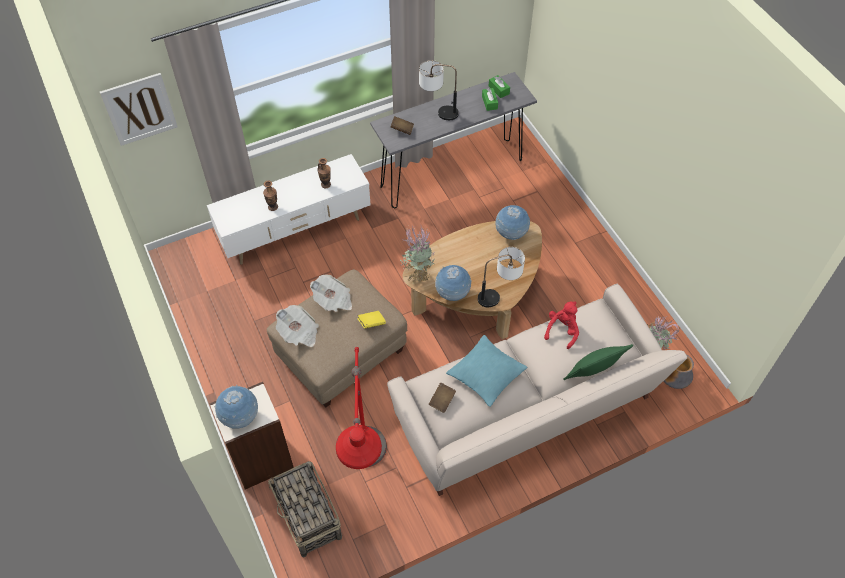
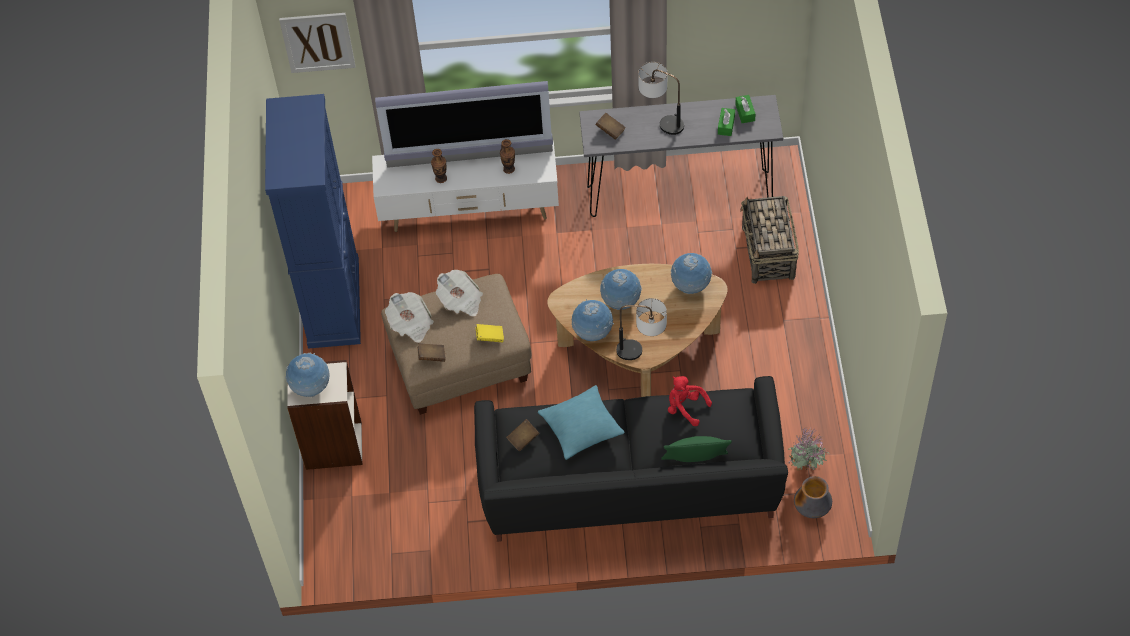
camera: 25 degrees right, 0 degrees up
basket [268,461,342,558] -> basket moved to [740,196,799,284]
red floor lamp [336,347,387,469] -> none
beige sofa [387,284,687,496] -> black sofa [474,376,788,542]
potted plant [400,225,435,283] -> none
red plush toy [544,302,579,349] -> red plush toy turned 105 degrees counterclockwise [668,376,712,426]
none -> blue cabinet [265,94,361,349]
none -> television [375,81,553,168]
none -> brown book [417,343,446,362]
none -> globe [600,269,642,310]

